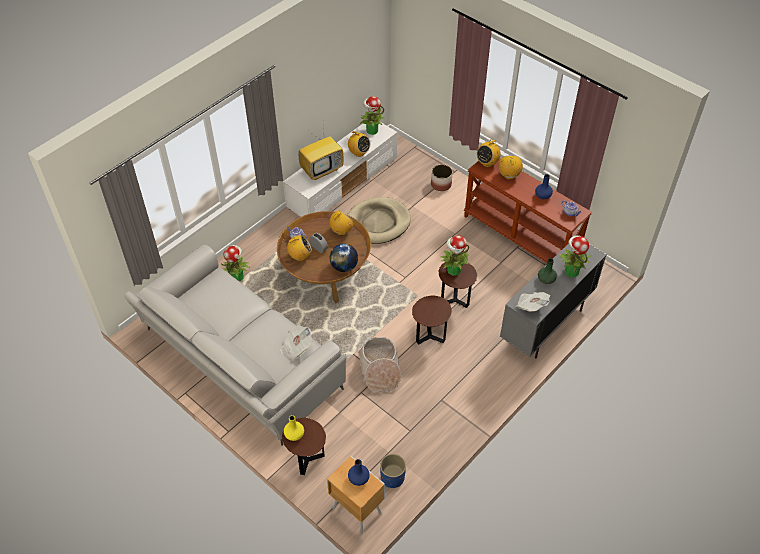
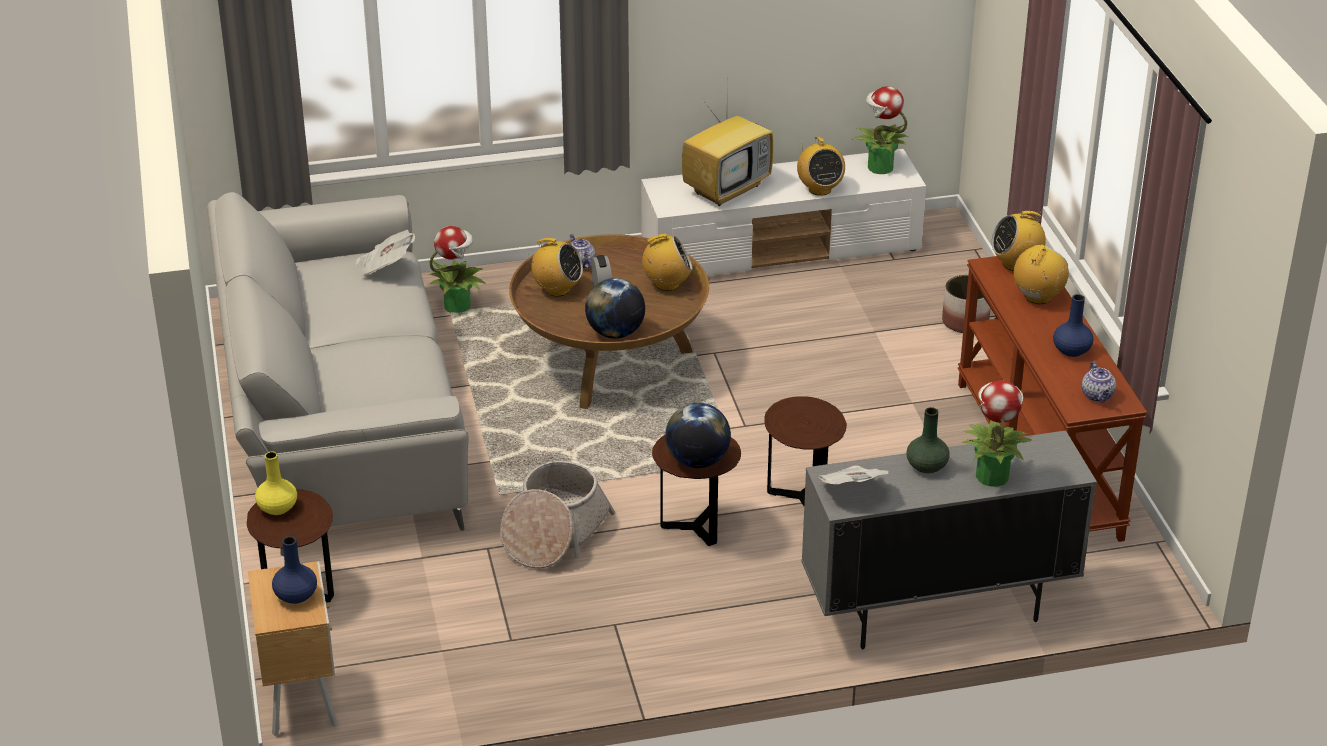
camera: 35 degrees right, 15 degrees down
newspaper [280,325,312,360] -> newspaper moved to [355,230,415,276]
television [299,126,344,180] -> television turned 45 degrees counterclockwise [682,82,773,206]
beige dog bed [347,197,411,244] -> none
blue planter [380,454,406,488] -> none
potted plant [440,235,469,276] -> none
none -> globe [665,403,731,468]

